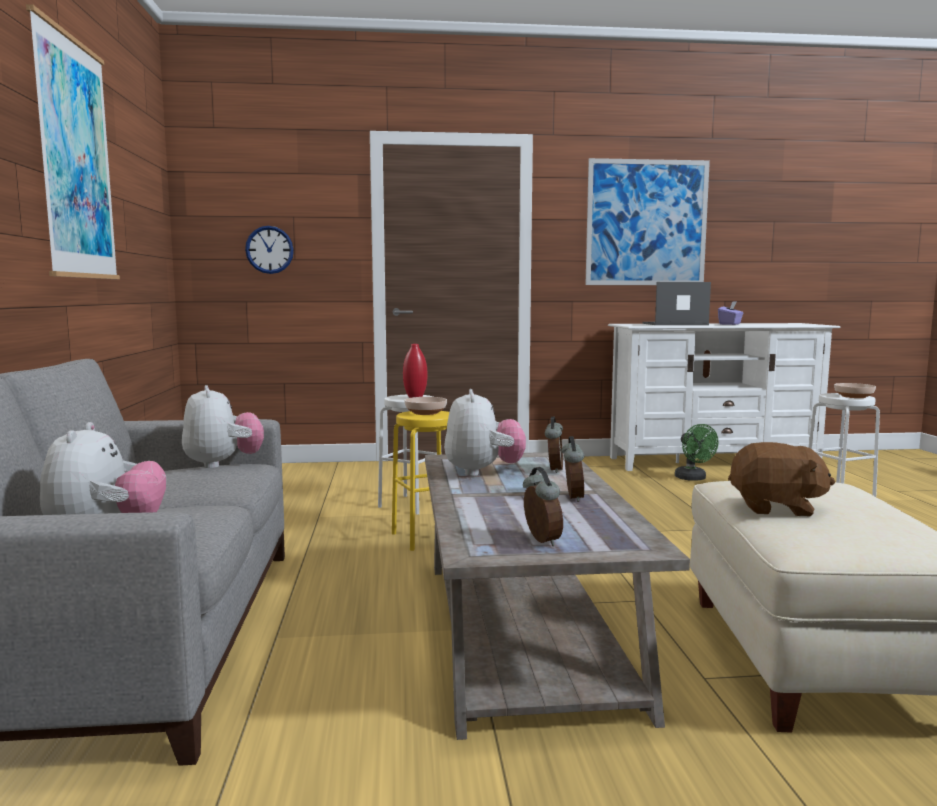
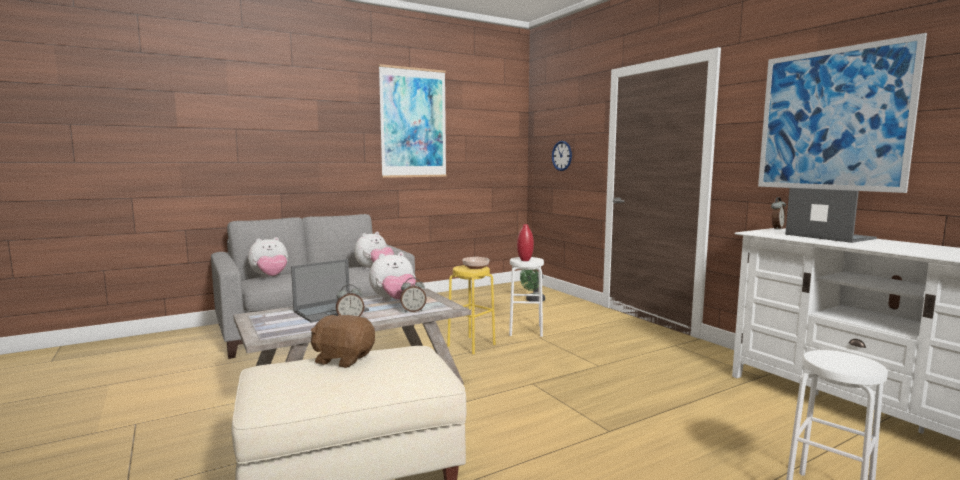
camera: 65 degrees right, 0 degrees up
alarm clock [523,467,563,546] -> alarm clock moved to [771,197,786,230]
green fan [675,424,718,481] -> green fan moved to [520,269,545,302]
purple tissue box [718,301,744,325] -> none
brown plush toy [728,442,835,516] -> brown plush toy turned 120 degrees clockwise [311,314,375,368]
bowl [834,383,876,398] -> none
none -> laptop [291,259,369,322]

